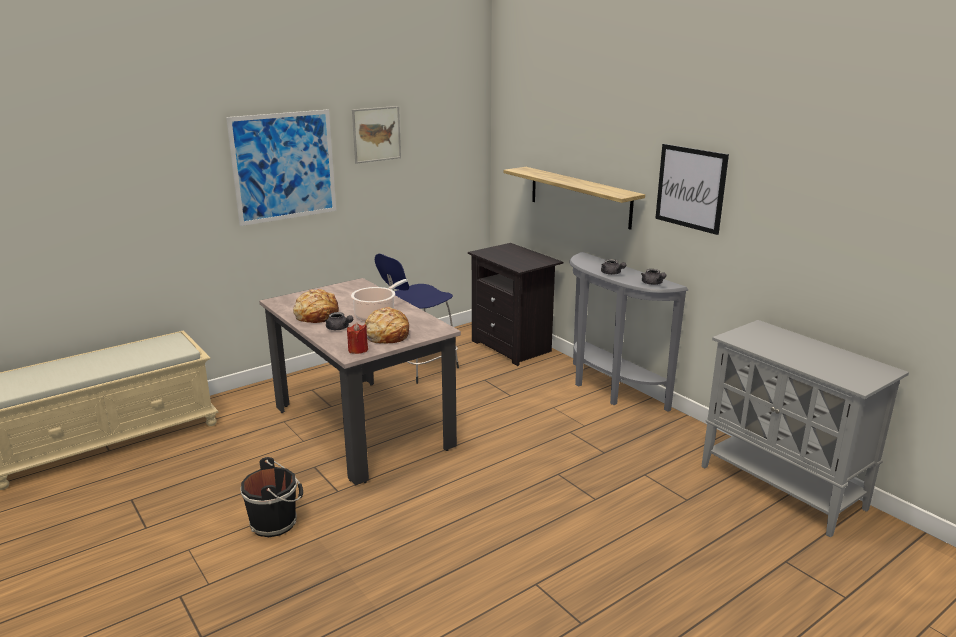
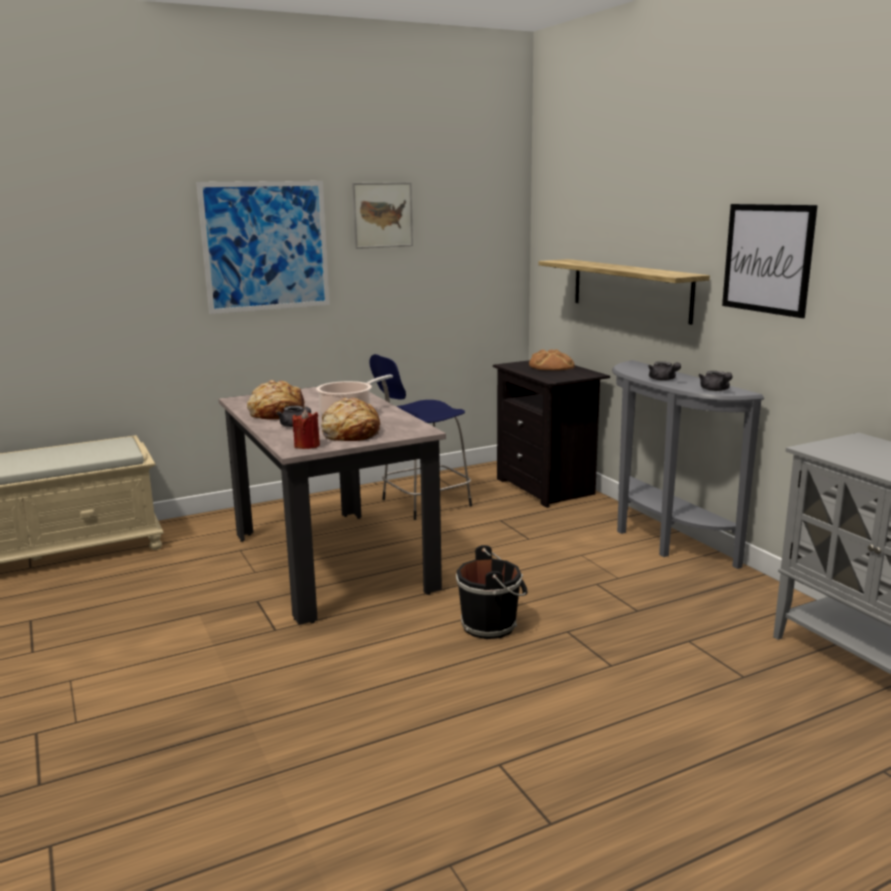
camera: 10 degrees right, 5 degrees down
black bucket [240,457,303,537] -> black bucket moved to [456,545,527,639]
none -> bread [529,349,575,370]

